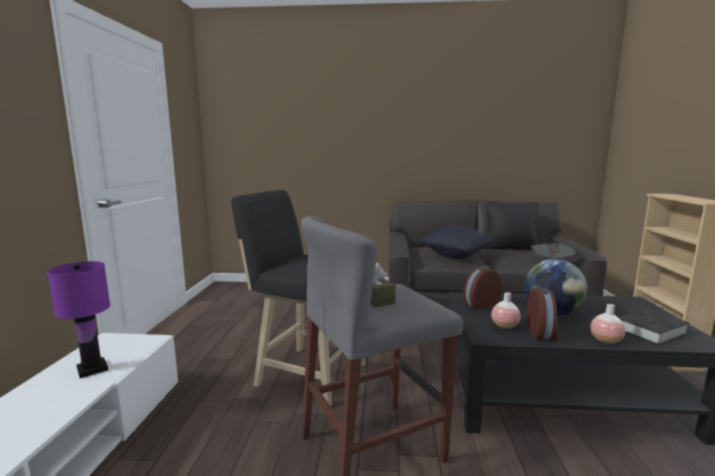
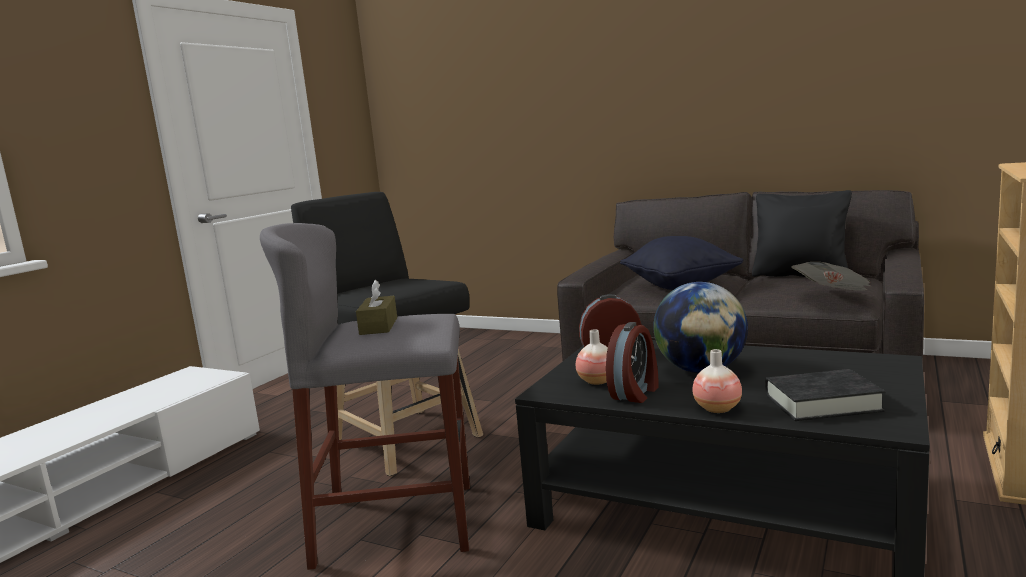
camera: 25 degrees right, 0 degrees up
purple table lamp [47,261,110,378] -> none

